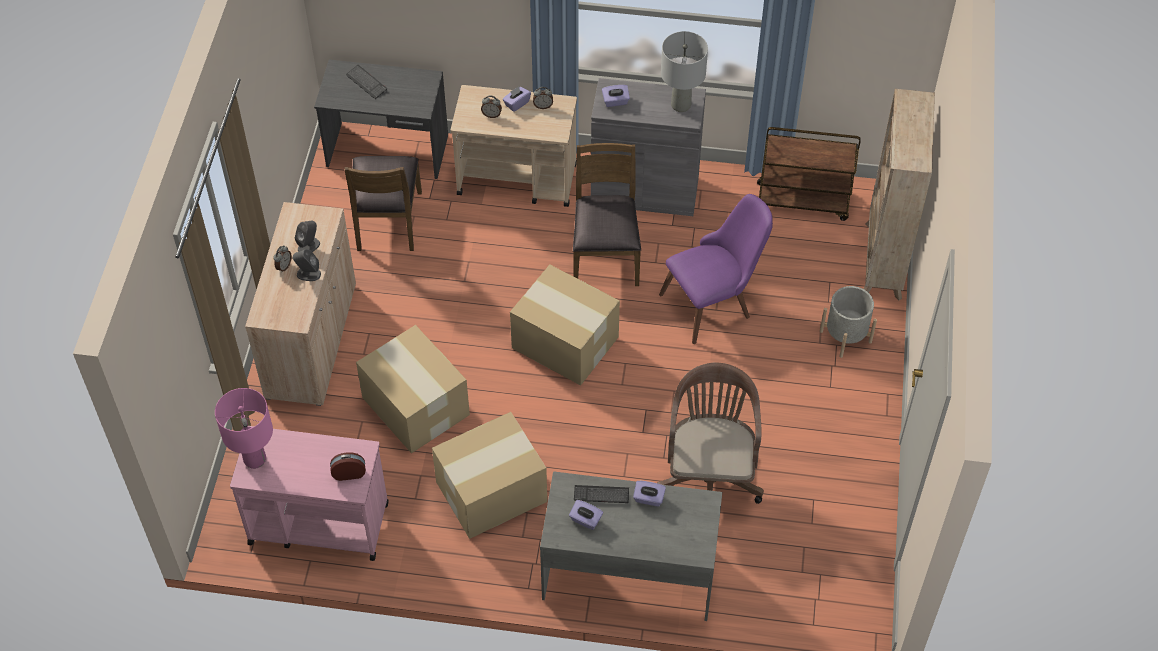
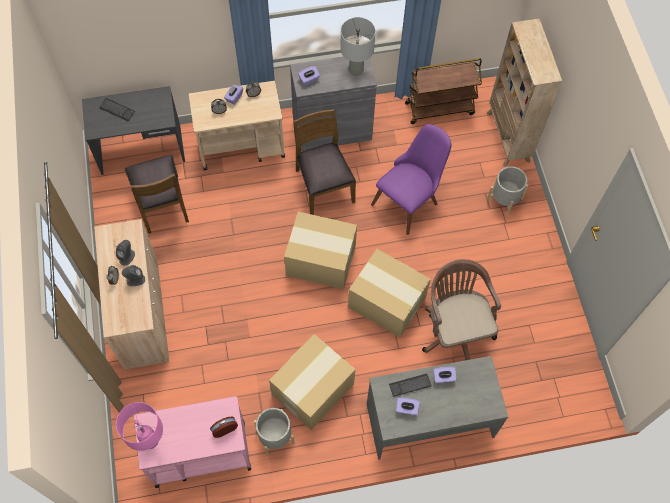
camera: 20 degrees left, 10 degrees up
cardboard box [356,325,470,454] -> cardboard box moved to [348,249,431,338]
none -> grey planter [254,408,295,456]

